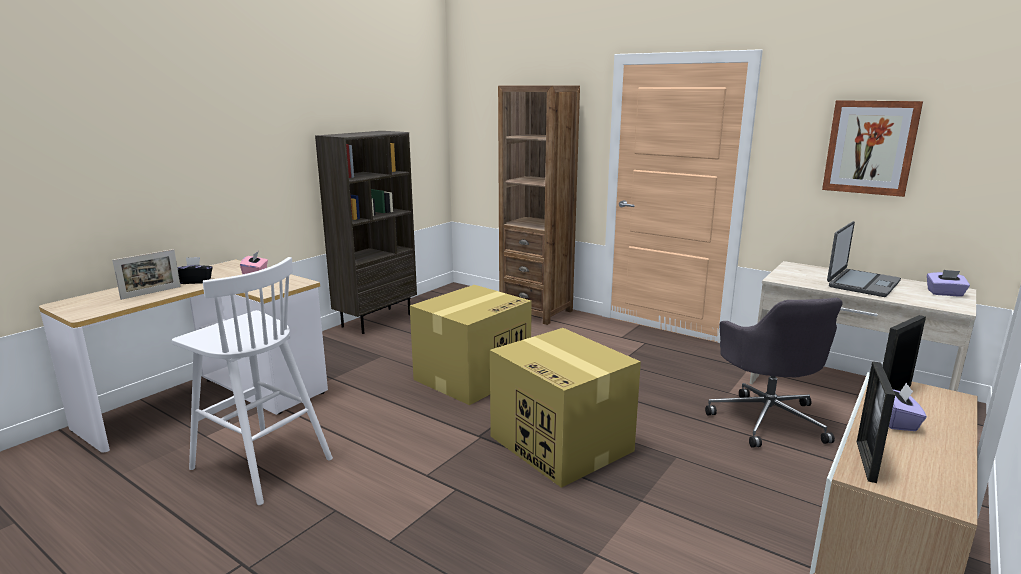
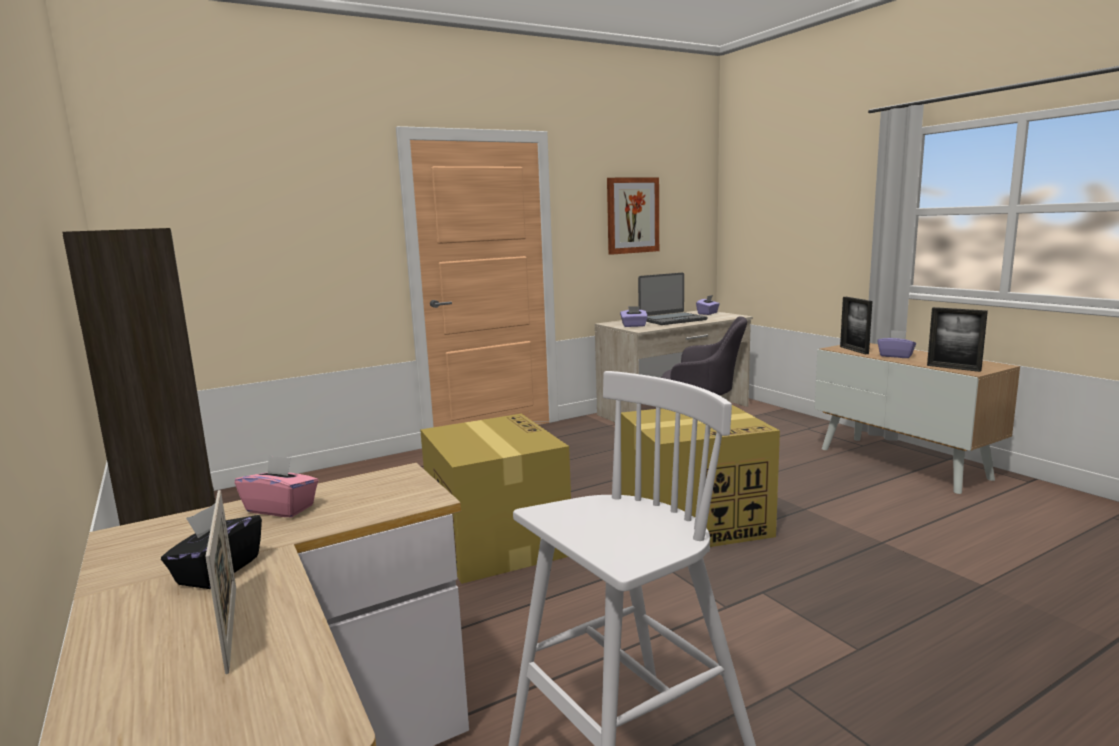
camera: 65 degrees left, 5 degrees down
brown bookcase [498,85,580,325] -> none
laptop [827,221,901,297] -> laptop turned 90 degrees clockwise [638,273,707,325]
none -> purple tissue box [620,306,648,327]

